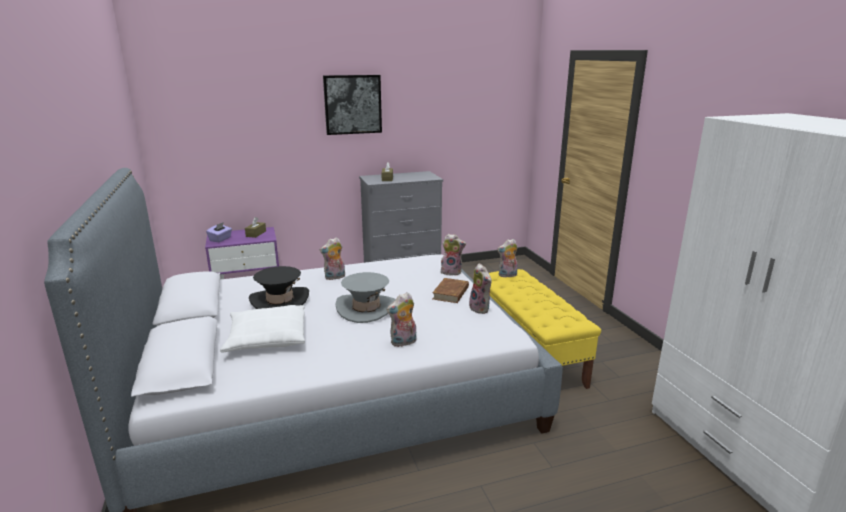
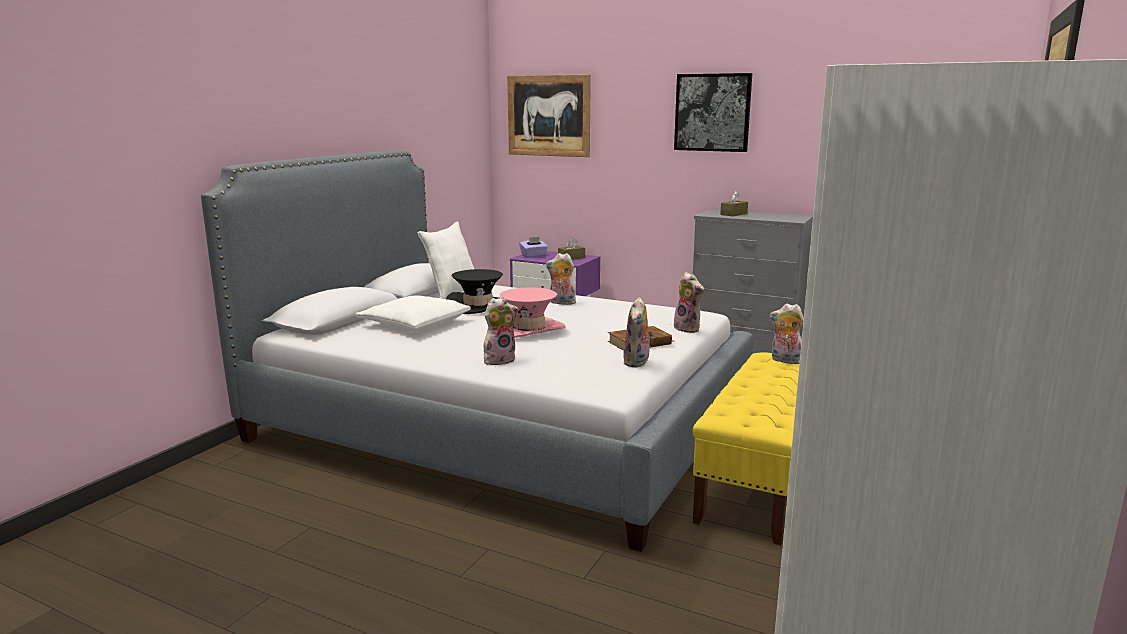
camera: 45 degrees right, 5 degrees down
grey hat [335,272,396,323] -> pink hat [499,287,566,338]
plush toy [386,292,416,347] -> plush toy turned 135 degrees clockwise [484,297,519,365]
none -> white pillow [418,221,474,299]
none -> picture [507,74,591,157]

